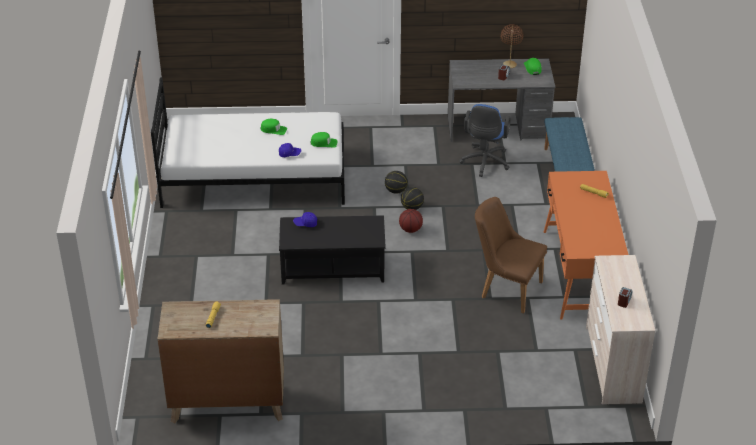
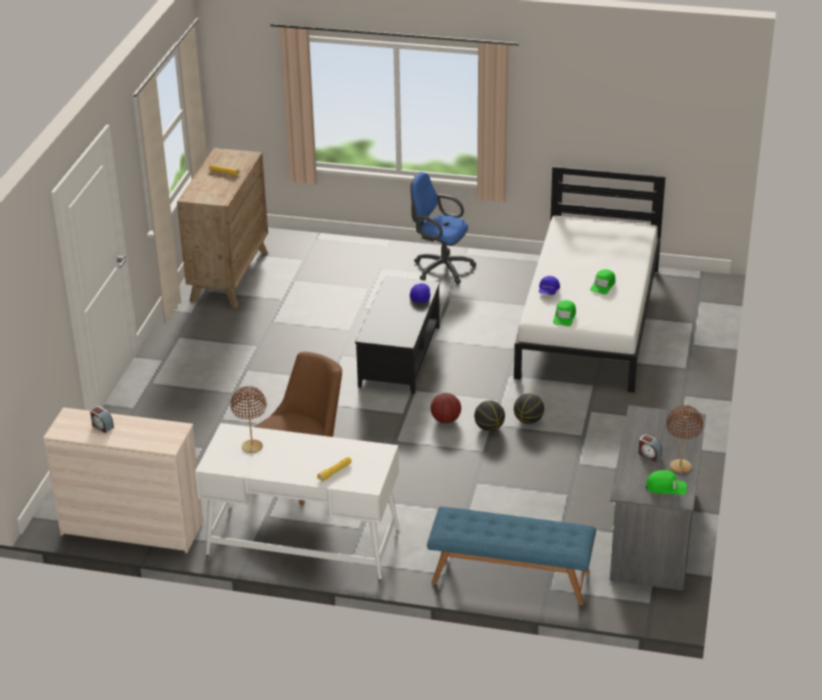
camera: 105 degrees right, 5 degrees down
blue office chair [459,104,511,177] -> blue office chair moved to [411,172,476,284]
orange desk [544,171,628,319] -> white desk [195,423,399,579]
none -> brown table lamp [231,386,266,453]

